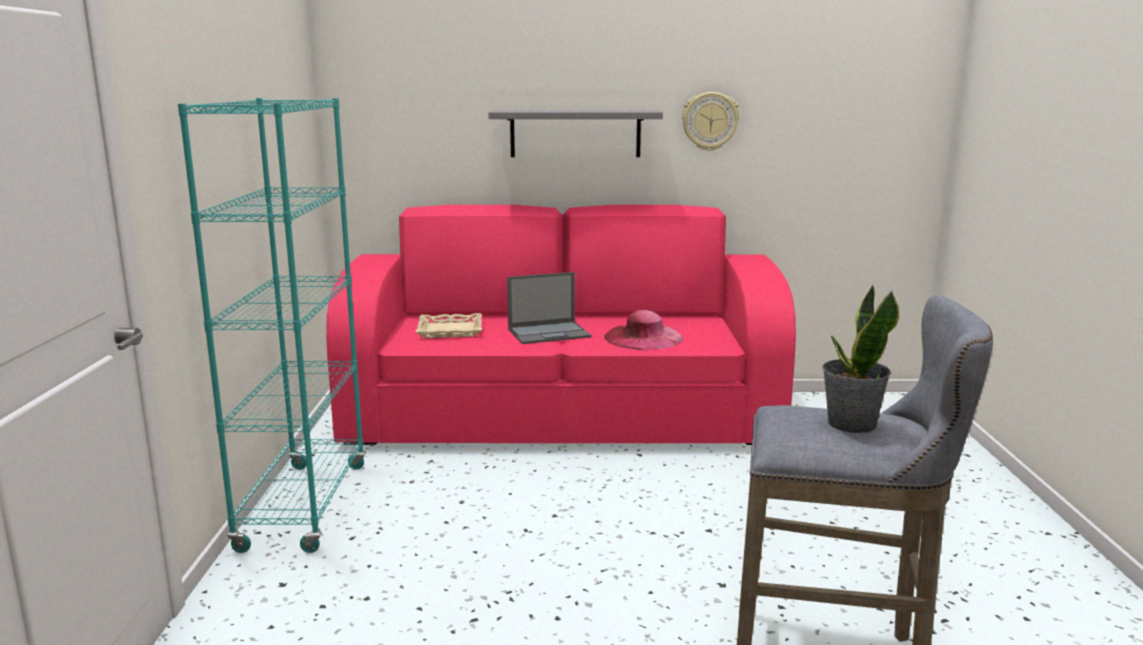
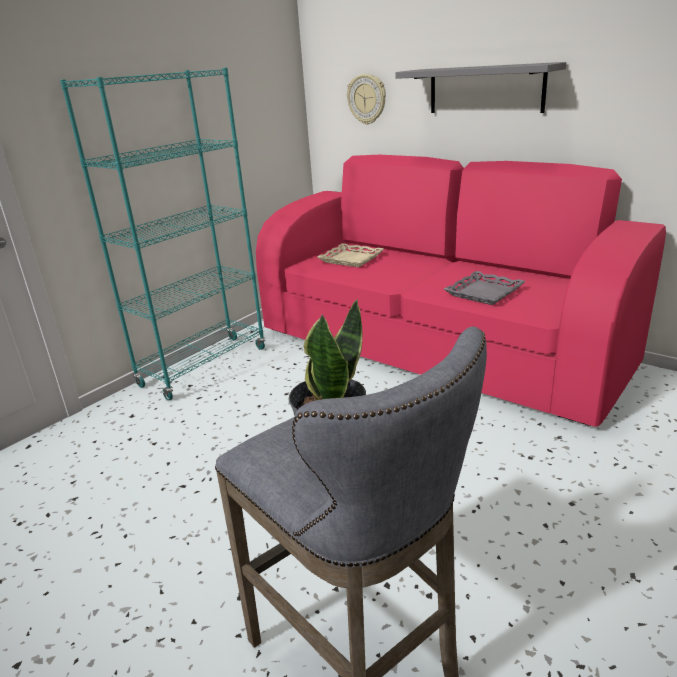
camera: 40 degrees right, 10 degrees up
laptop [507,272,591,344] -> none
pink hat [604,310,683,350] -> grey tray [444,271,526,305]
wall clock [682,92,740,151] -> wall clock moved to [347,74,386,125]

